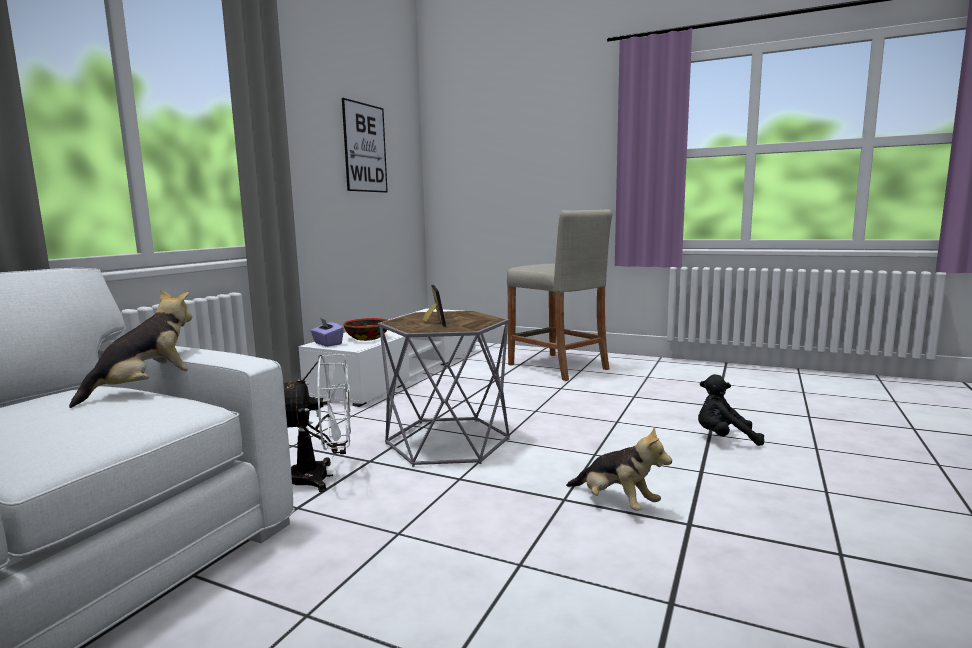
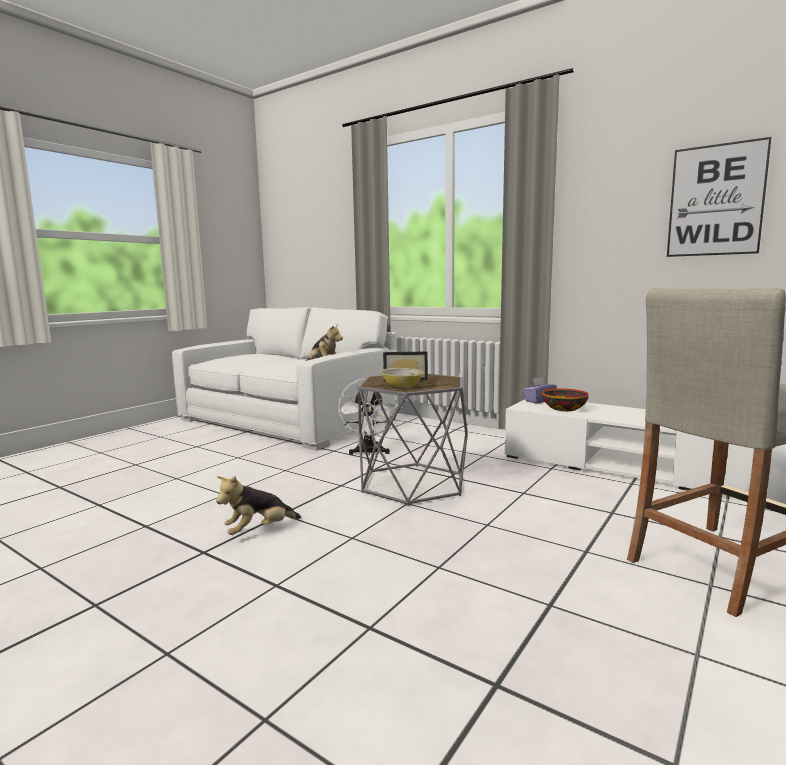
camera: 100 degrees right, 0 degrees up
black plush toy [698,374,764,446] -> none
none -> bowl [380,368,425,388]

